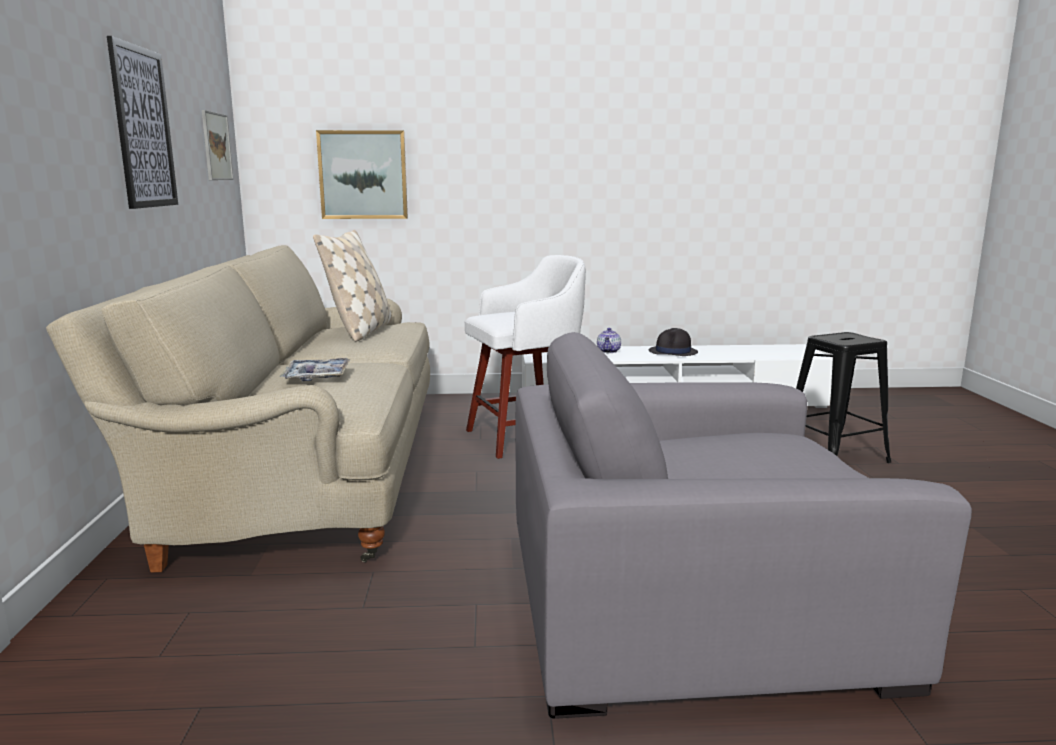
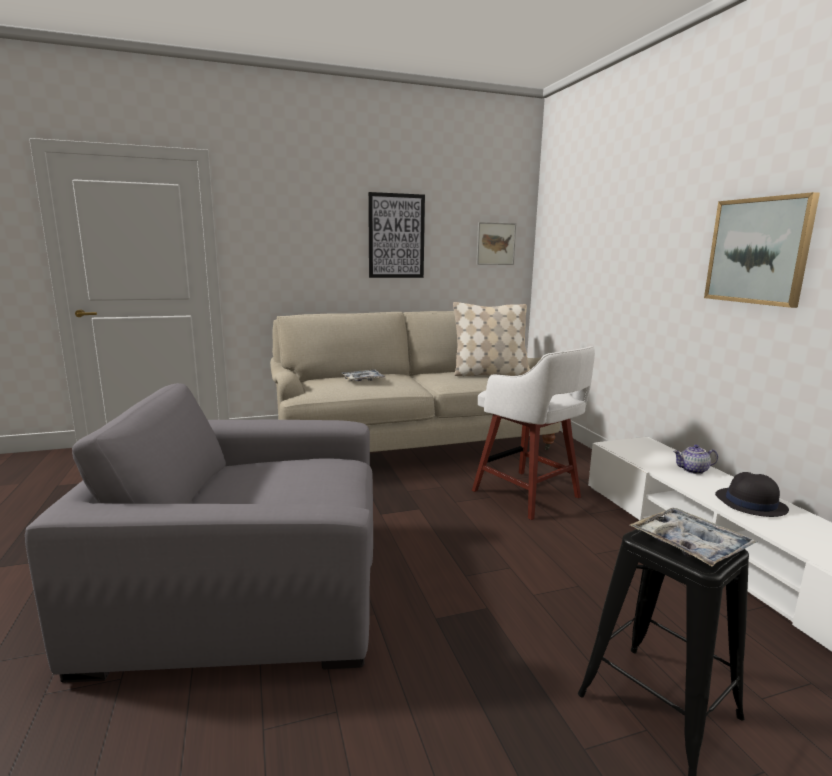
camera: 75 degrees right, 0 degrees up
picture [316,130,408,219] -> picture moved to [704,192,820,308]
grey armchair [516,332,972,719] -> grey armchair turned 75 degrees counterclockwise [25,383,373,683]
none -> tray [630,508,757,567]

